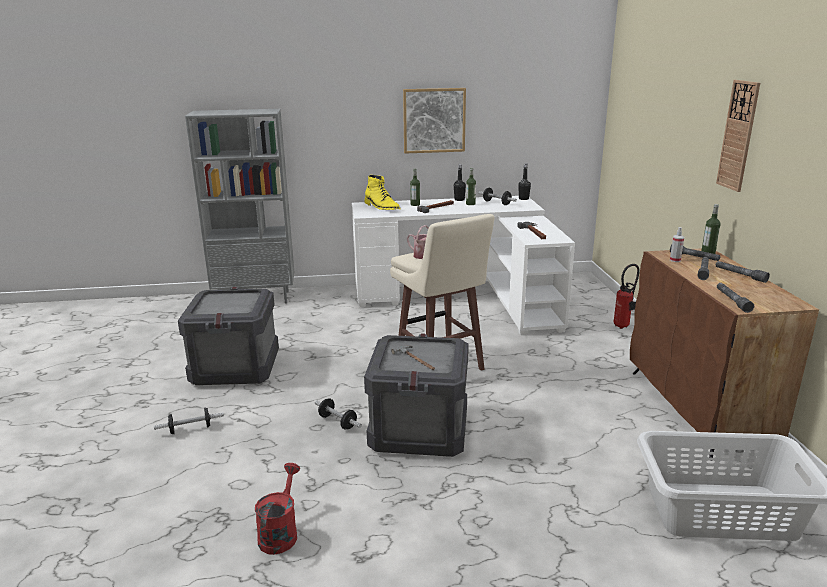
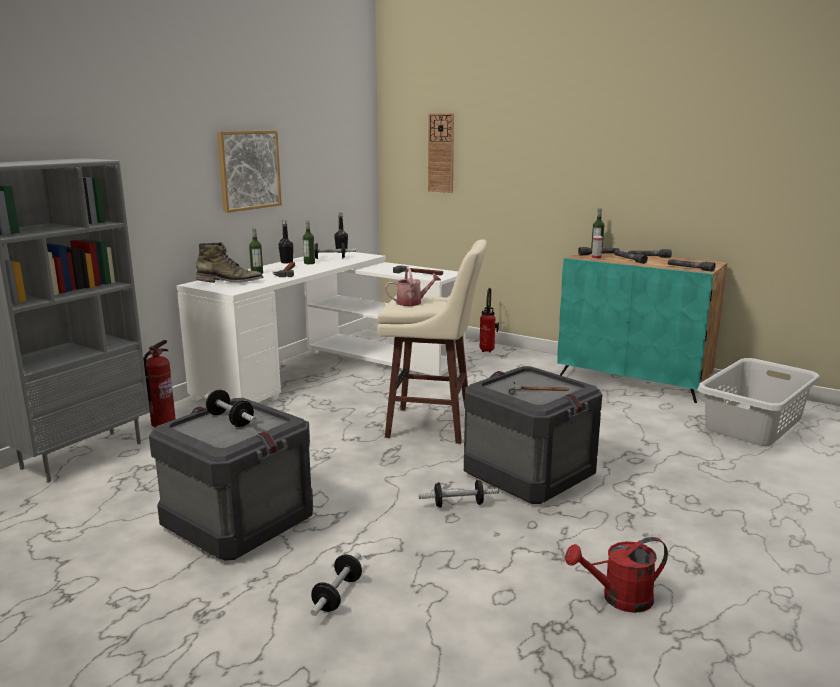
camera: 50 degrees left, 5 degrees down
red watering can [255,463,300,555] -> red watering can turned 60 degrees counterclockwise [565,537,668,613]
yellow boot [364,175,401,210] -> green boot [196,242,264,283]
brown cabinet [630,248,819,461] -> turquoise cabinet [557,253,727,403]
wall clock [716,80,760,192] -> wall clock moved to [428,113,454,193]
none -> fire extinguisher [143,340,176,428]
none -> dumbbell [204,390,257,427]

